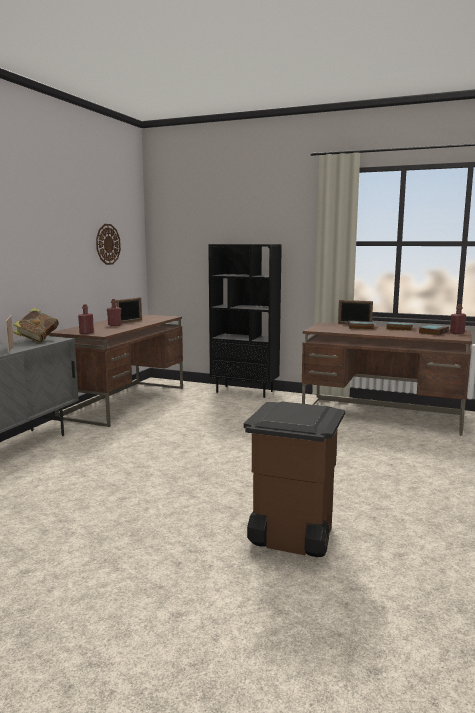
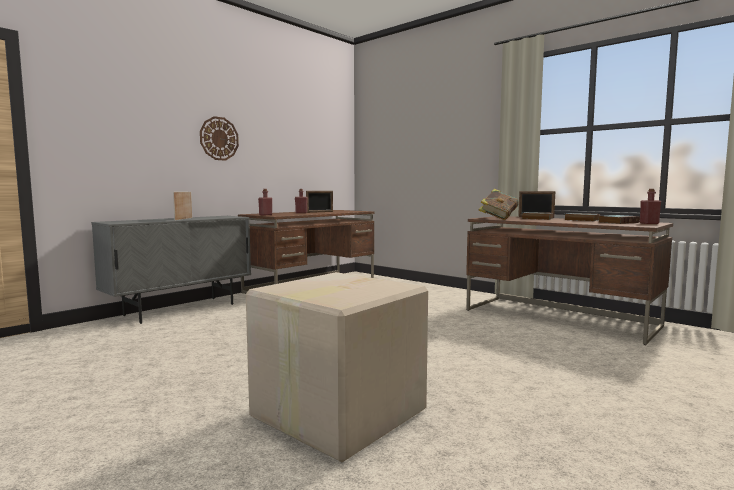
camera: 20 degrees right, 5 degrees down
book [13,308,59,343] -> book moved to [479,189,519,220]
wall clock [96,224,121,265] -> wall clock moved to [200,116,239,161]
black bookcase [208,244,282,398] -> none
brown trash can [244,402,345,557] -> cardboard box [246,272,428,462]

